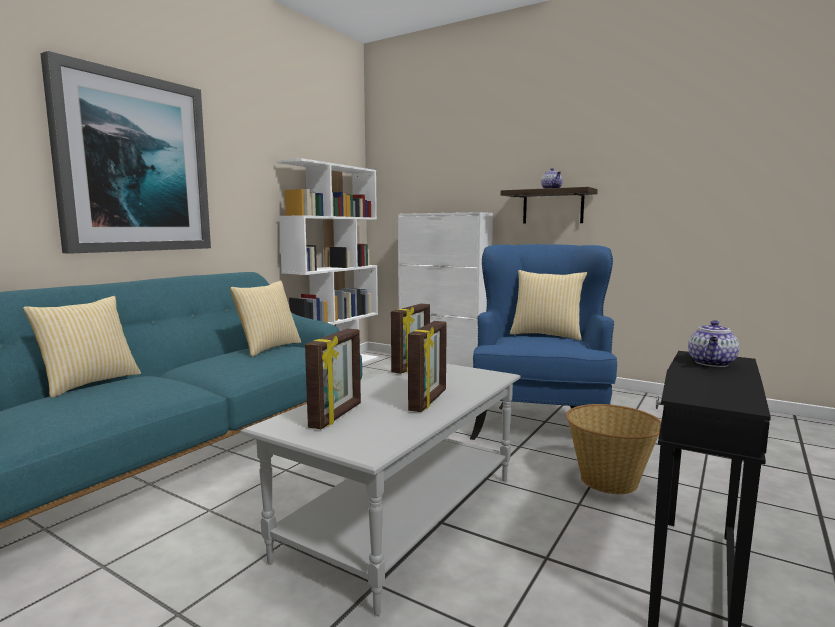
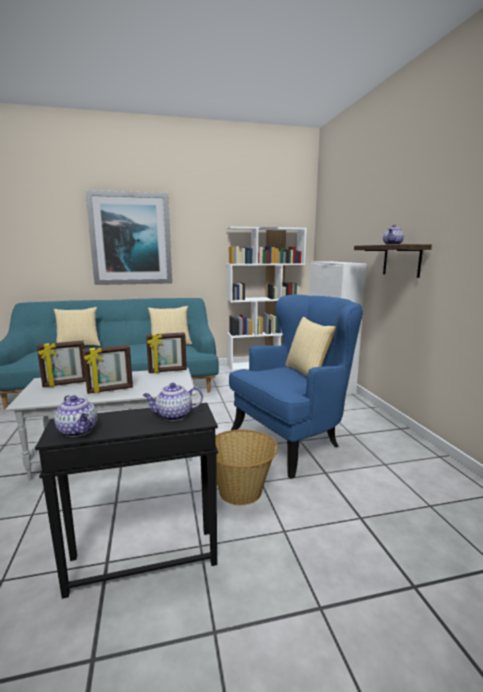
camera: 45 degrees right, 5 degrees up
none -> teapot [54,395,97,437]

